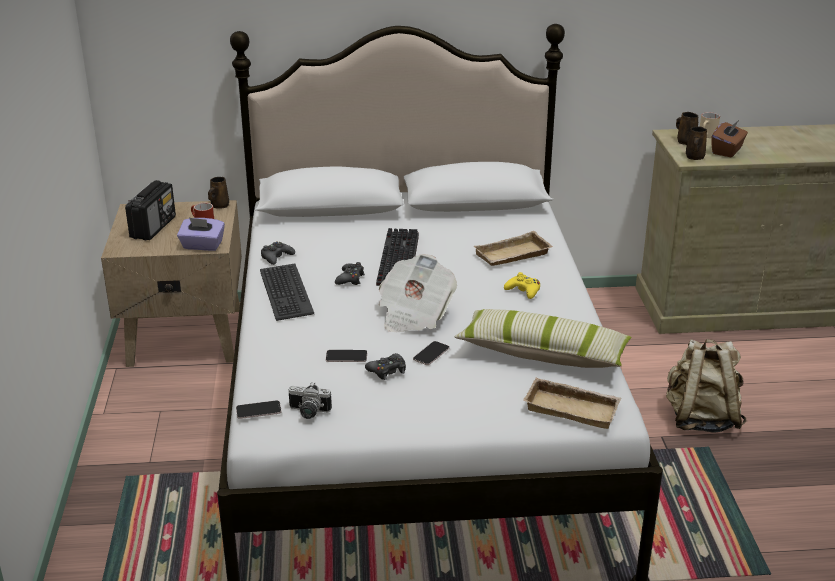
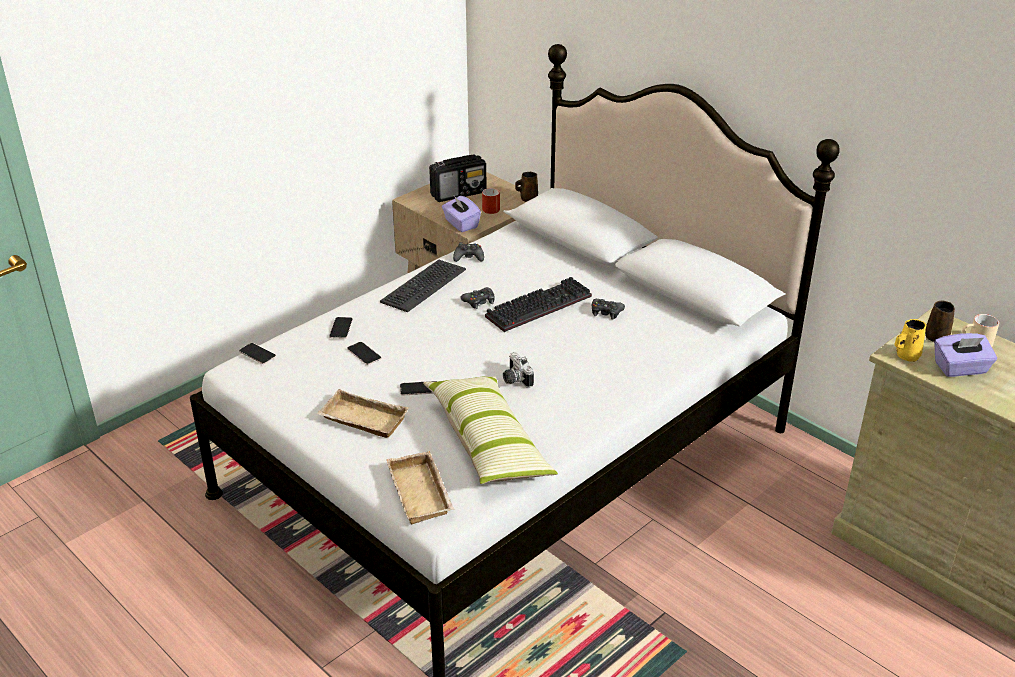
camera: 50 degrees right, 5 degrees up
camera [289,382,332,419] -> camera moved to [503,352,534,388]
black game controller [365,353,406,380] -> black game controller moved to [592,299,625,319]
newspaper [379,254,457,332] -> none
beige tray [474,231,553,266] -> beige tray moved to [317,389,409,438]
yellow game controller [504,272,540,299] -> none
beige backpack [666,339,747,433] -> none
brown mug [686,126,707,160] -> yellow mug [894,319,926,362]
brown tissue box [712,120,748,157] -> purple tissue box [935,333,997,377]
none -> phone [329,317,353,339]

